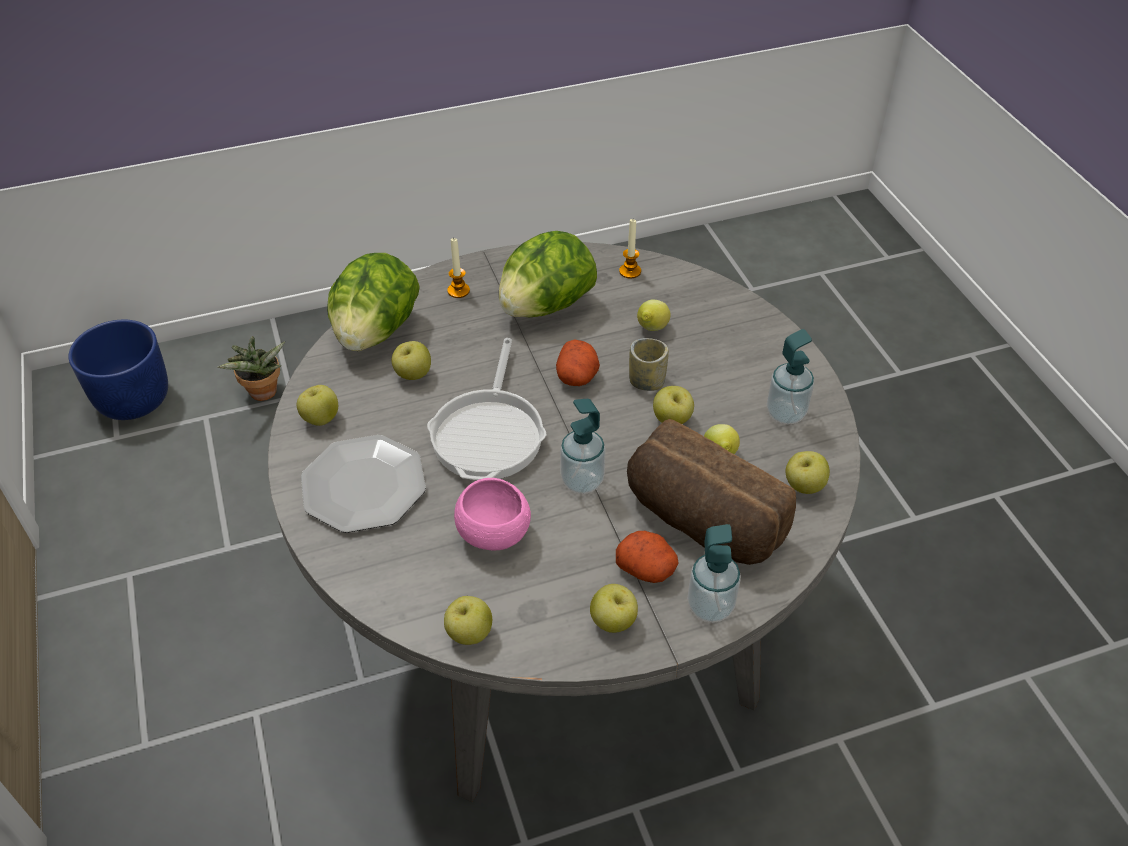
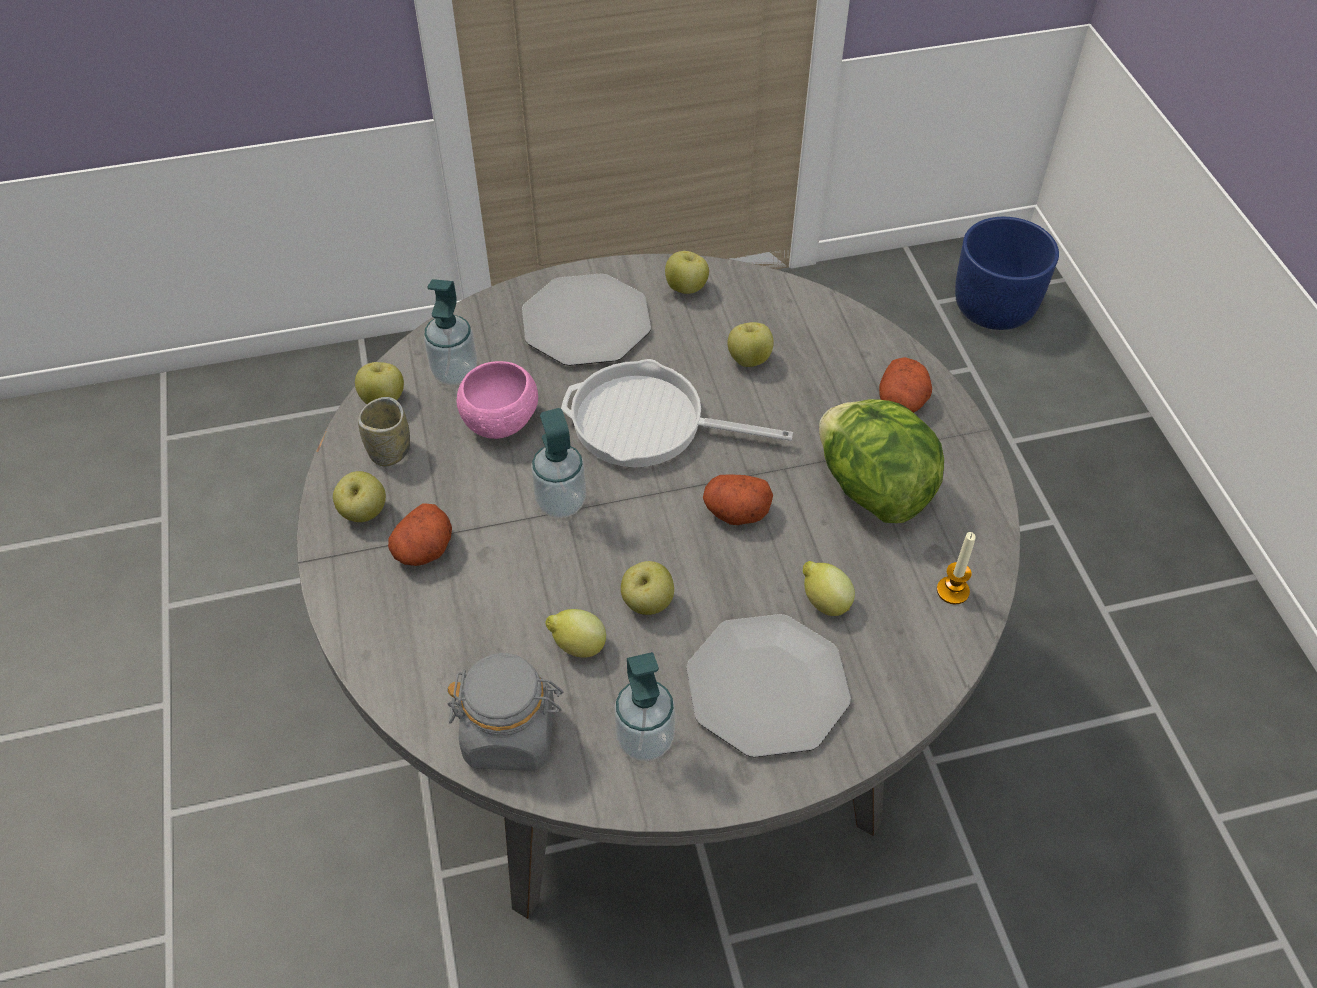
camera: 95 degrees right, 5 degrees up
potted plant [218,336,285,401] -> none
lettuce [327,253,420,351] -> none
candle [447,238,470,298] -> potato [879,357,932,413]
bread [627,419,796,565] -> none
cup [629,338,669,391] -> cup moved to [358,397,410,466]
soap dispenser [687,524,741,623] -> soap dispenser moved to [424,279,477,385]
apple [785,451,830,494] -> grey jar [448,653,563,770]
none -> plate [686,614,851,758]

